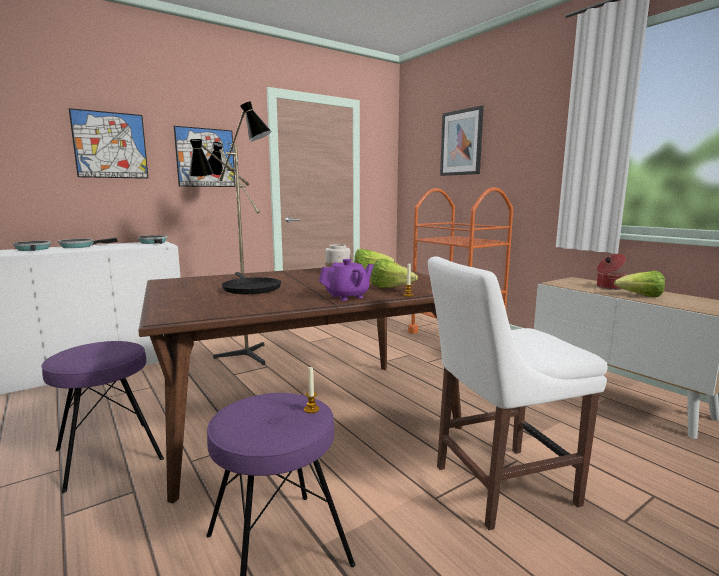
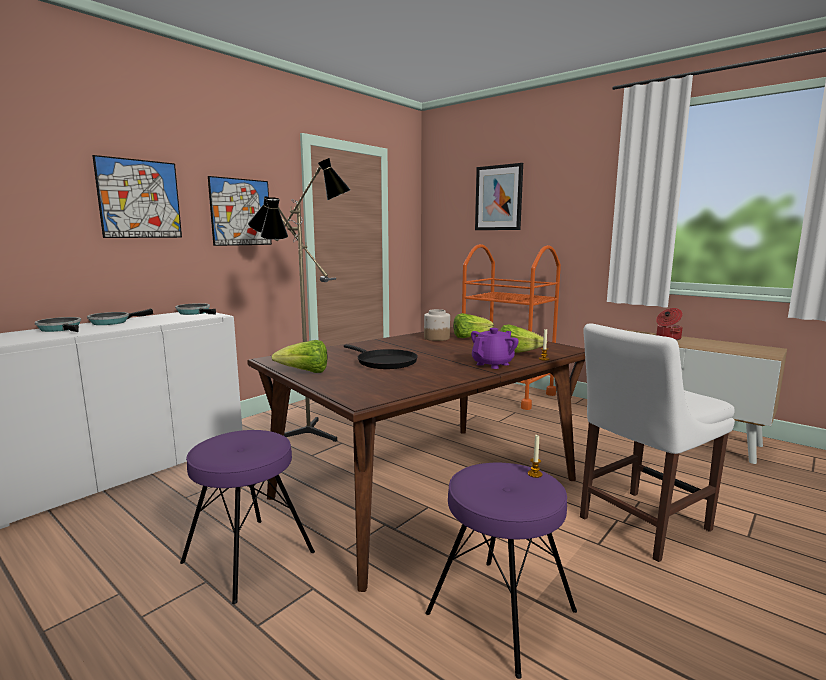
camera: 15 degrees left, 0 degrees up
lettuce [614,271,665,297] -> lettuce moved to [271,340,327,373]

